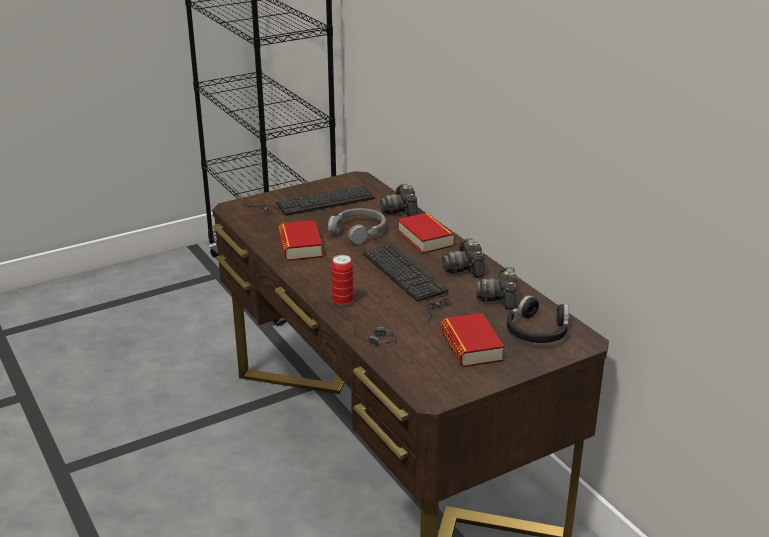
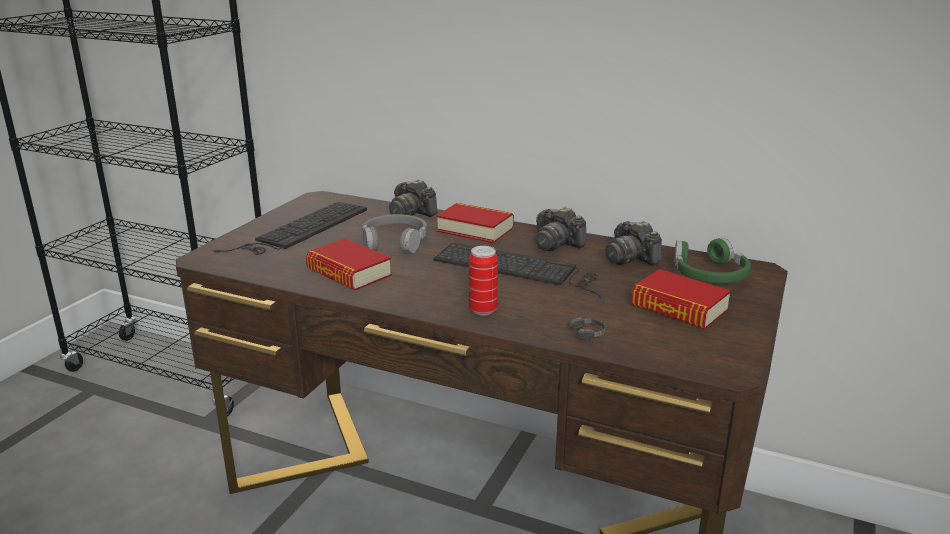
camera: 35 degrees left, 5 degrees down
black headphones [507,295,569,343] -> green headphones [674,238,751,283]

